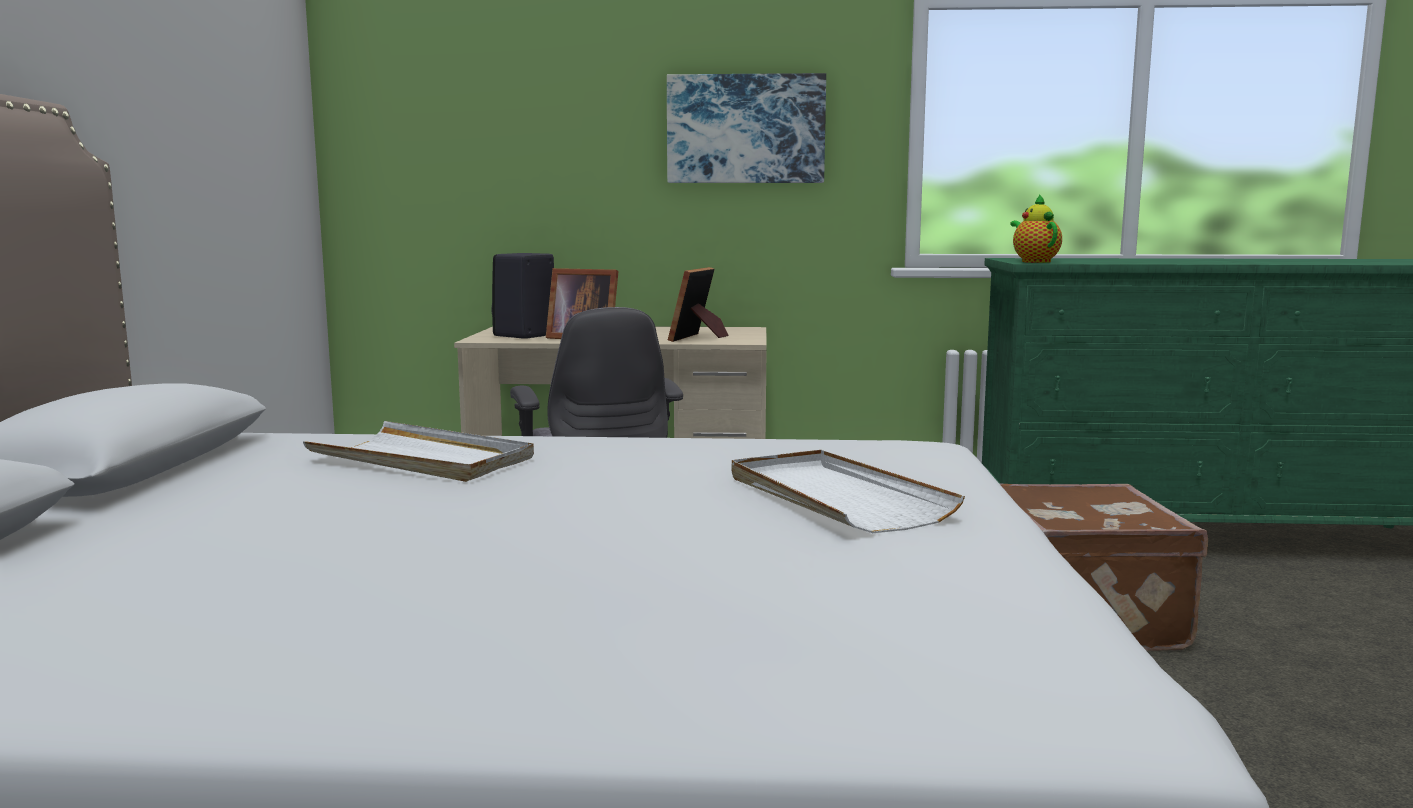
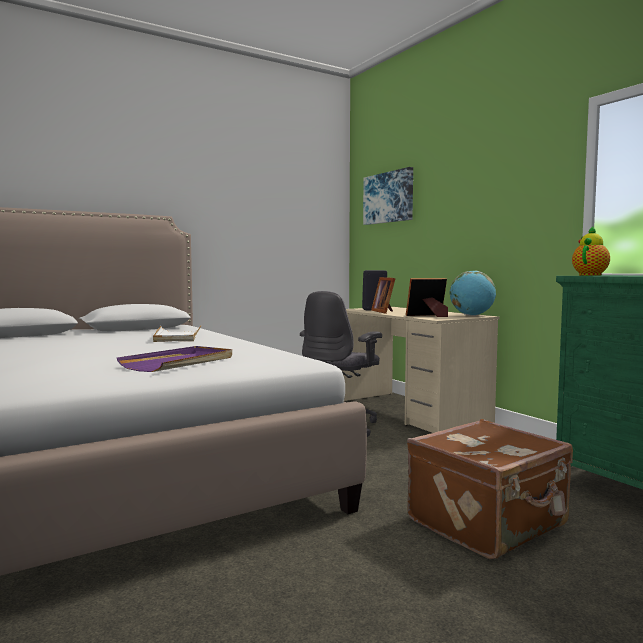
camera: 55 degrees right, 5 degrees down
picture [667,73,826,183] -> picture moved to [363,167,413,225]
white tray [731,450,965,533] -> purple tray [117,346,232,372]
none -> globe [450,271,496,316]

